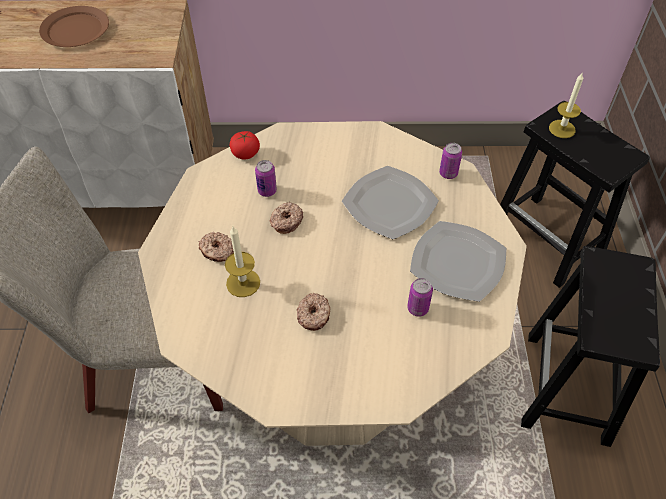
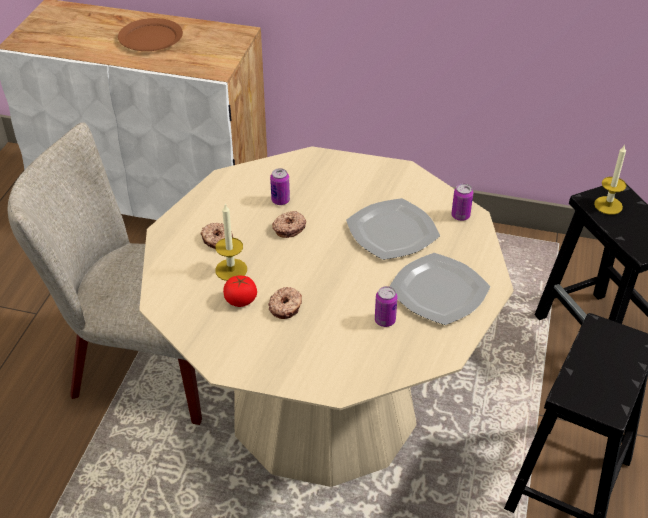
camera: 15 degrees right, 10 degrees down
tomato [230,131,260,160] -> tomato moved to [223,276,257,307]

